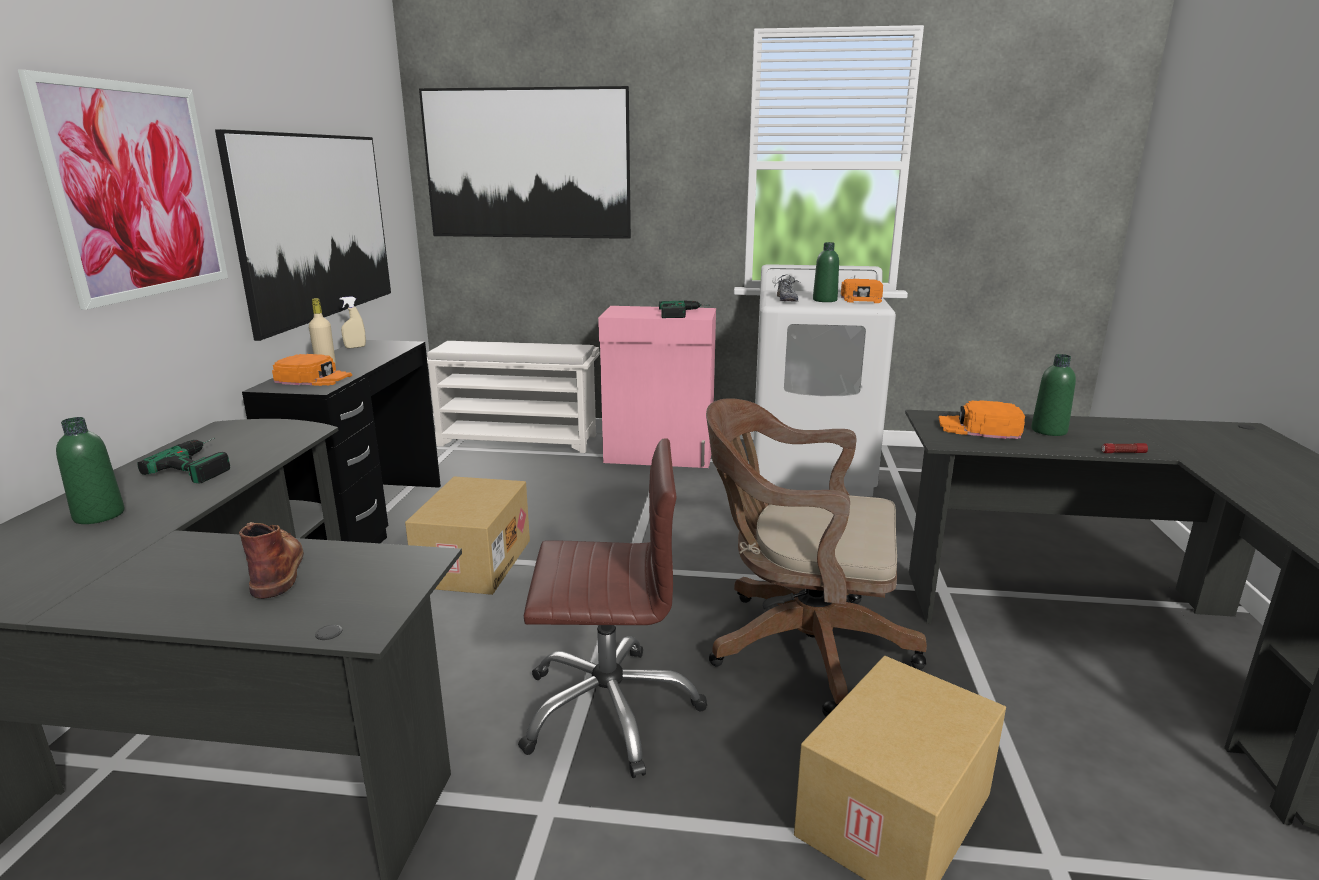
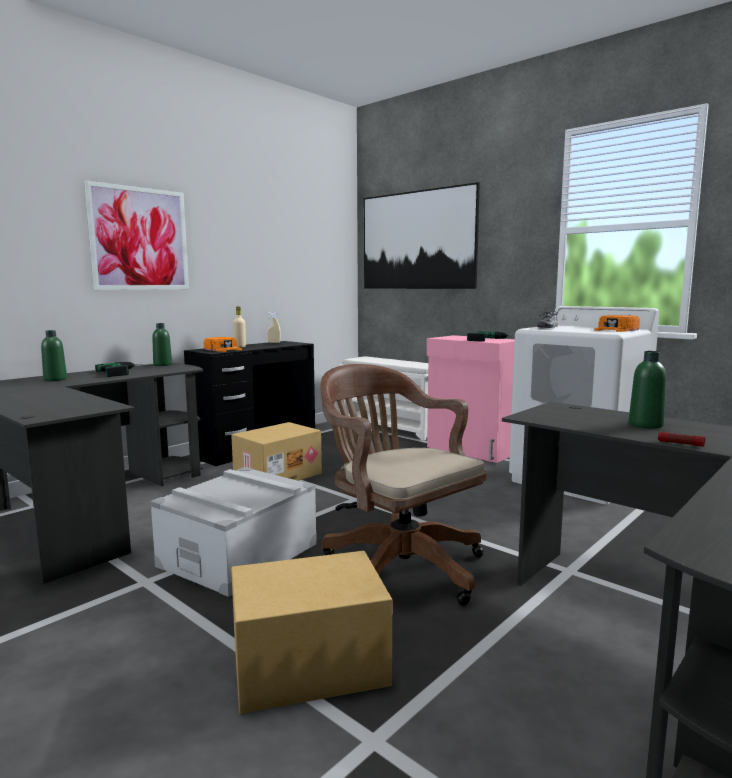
camera: 35 degrees right, 10 degrees down
picture [215,129,391,341] -> none
brown boot [239,522,304,599] -> none
brown office chair [518,438,707,778] -> grey storage box [150,467,317,597]
green bottle [813,242,839,302] -> green bottle moved to [152,323,172,366]
orange cap [939,400,1025,439] -> none

